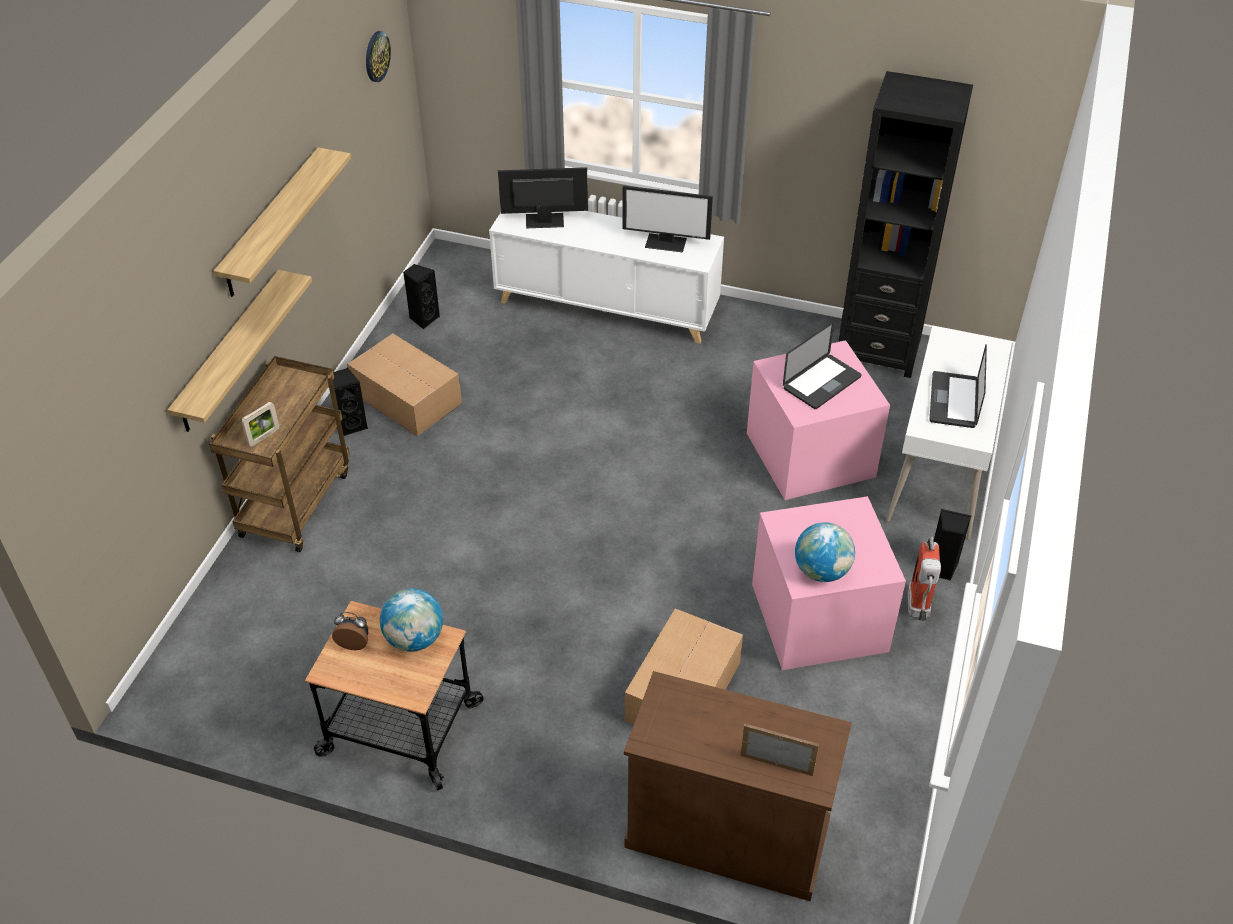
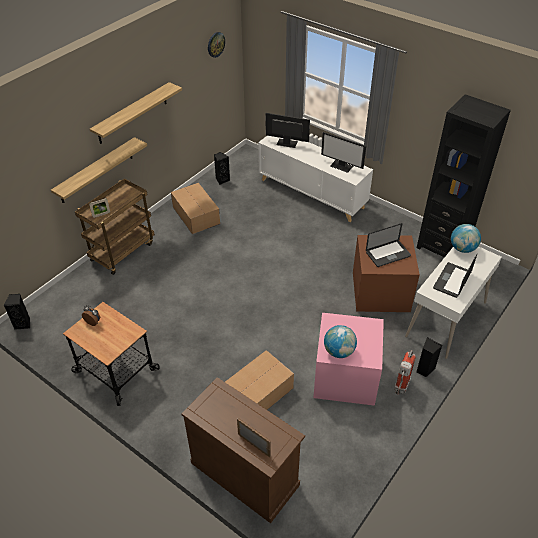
camera: 20 degrees right, 0 degrees up
black speaker [333,368,368,436] -> black speaker moved to [4,294,30,330]
globe [380,588,443,652] -> globe moved to [451,224,481,253]
pink storage box [747,340,890,500] -> brown storage box [353,235,420,312]

